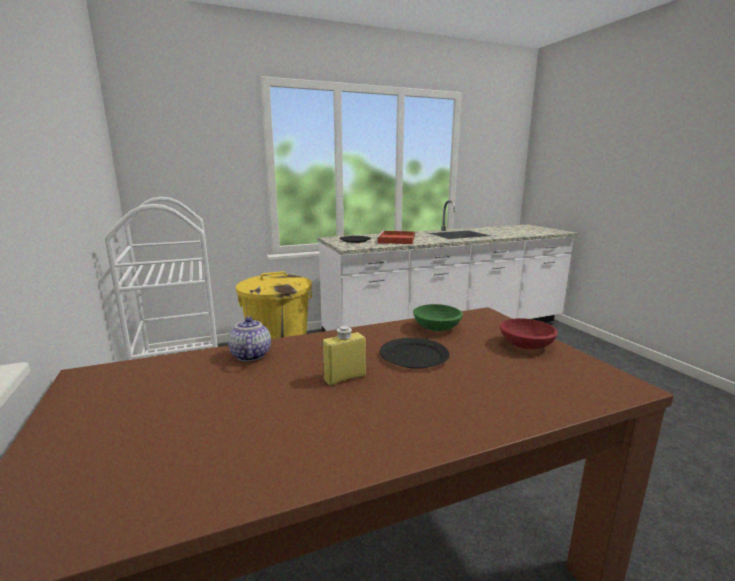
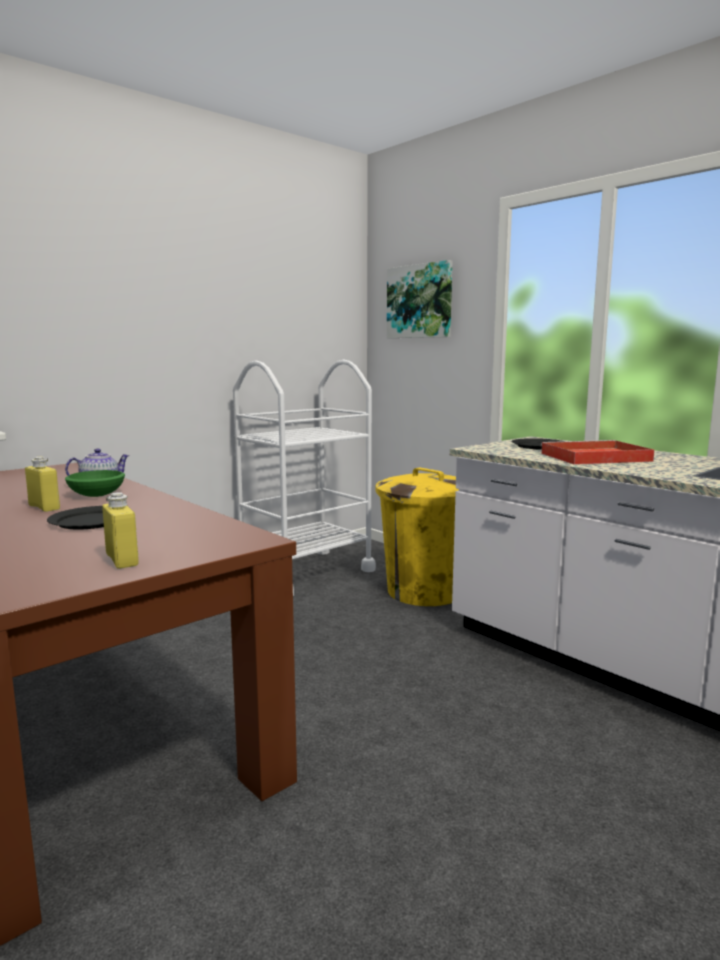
camera: 70 degrees right, 5 degrees down
green bowl [413,304,463,331] -> green bowl moved to [65,470,125,497]
red bowl [500,318,558,350] -> yellow bottle [102,492,139,569]
none -> picture [387,260,452,338]

